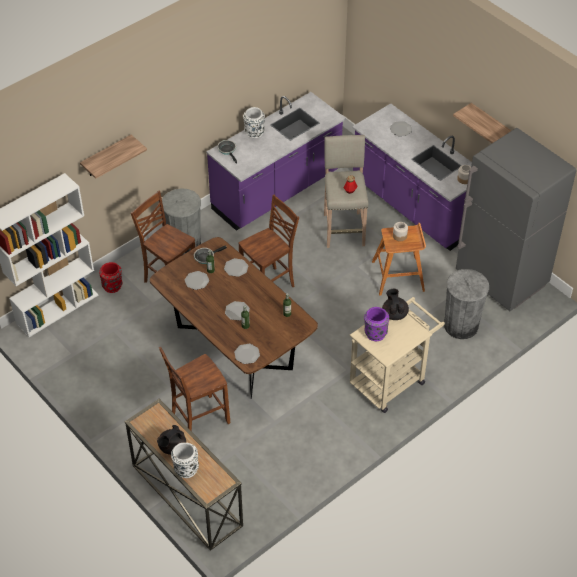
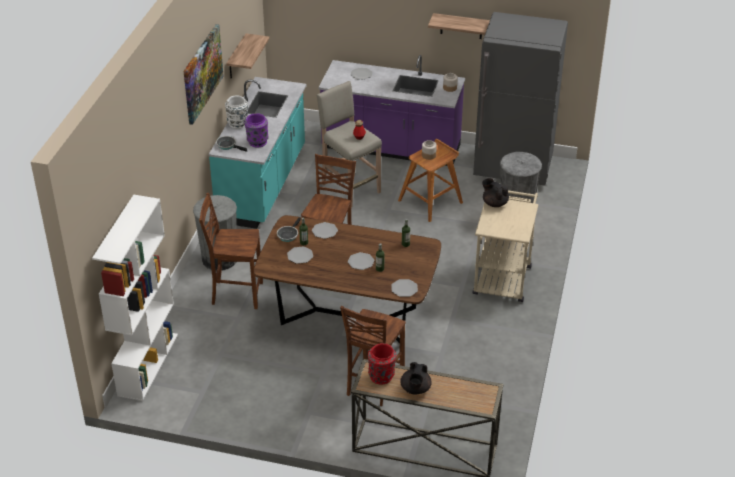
camera: 35 degrees left, 10 degrees down
shelf [80,135,147,179] -> shelf moved to [226,34,270,78]
red vase [99,262,122,293] -> red vase moved to [368,343,396,385]
white vase [171,442,199,478] -> none
purple counter [206,92,346,231] -> turquoise counter [209,77,307,229]
purple vase [364,307,389,341] -> purple vase moved to [245,113,269,147]
none -> picture [183,24,224,125]

